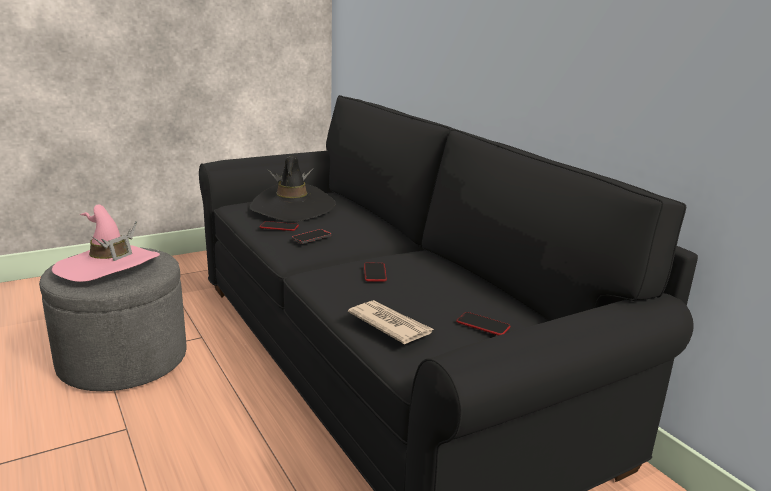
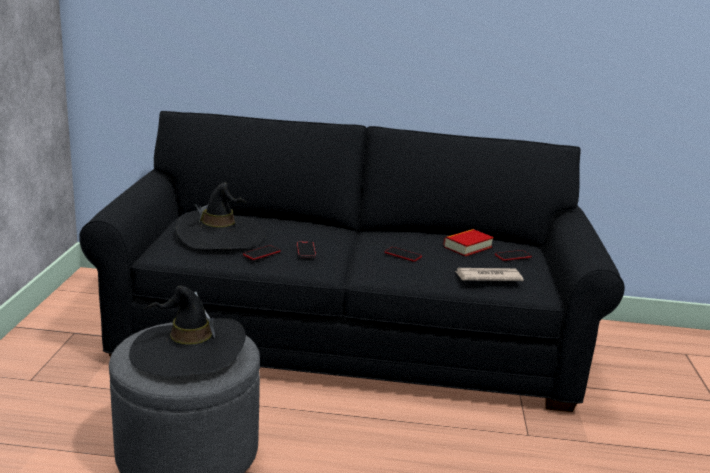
camera: 55 degrees left, 0 degrees up
pink hat [52,204,160,282] -> black hat [129,286,246,377]
none -> book [443,229,494,256]

